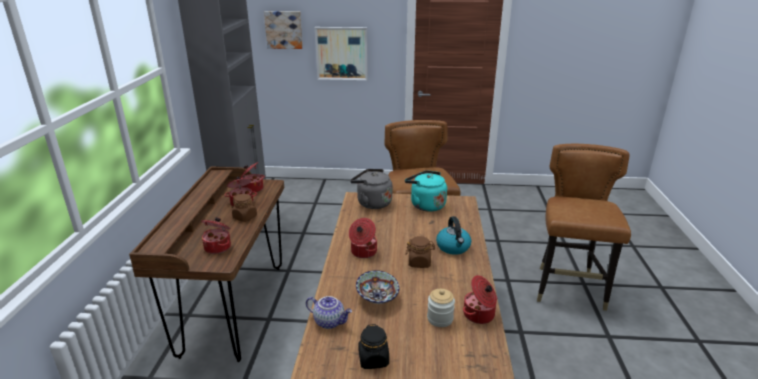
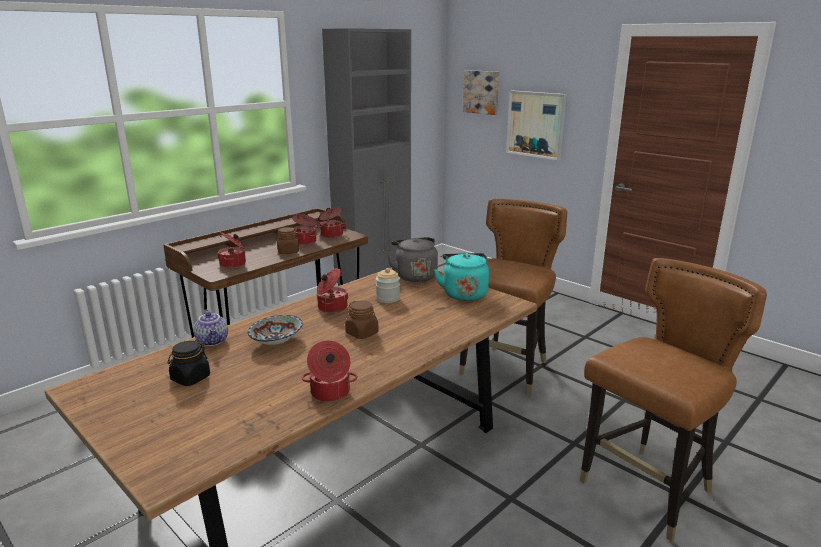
camera: 40 degrees right, 5 degrees down
jar [427,289,455,327] -> jar moved to [376,268,400,303]
kettle [436,216,471,255] -> none

